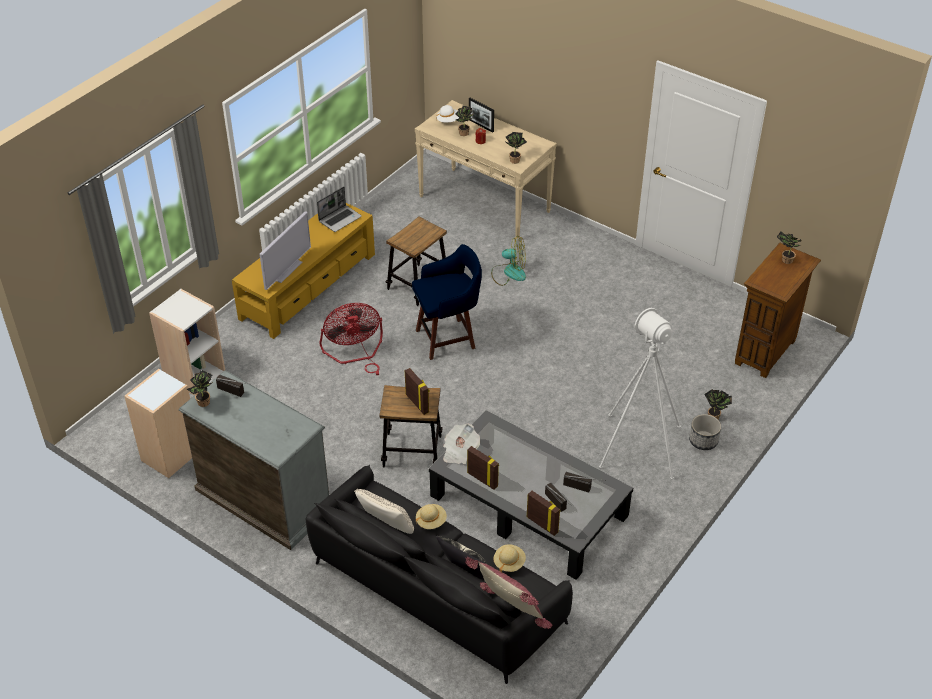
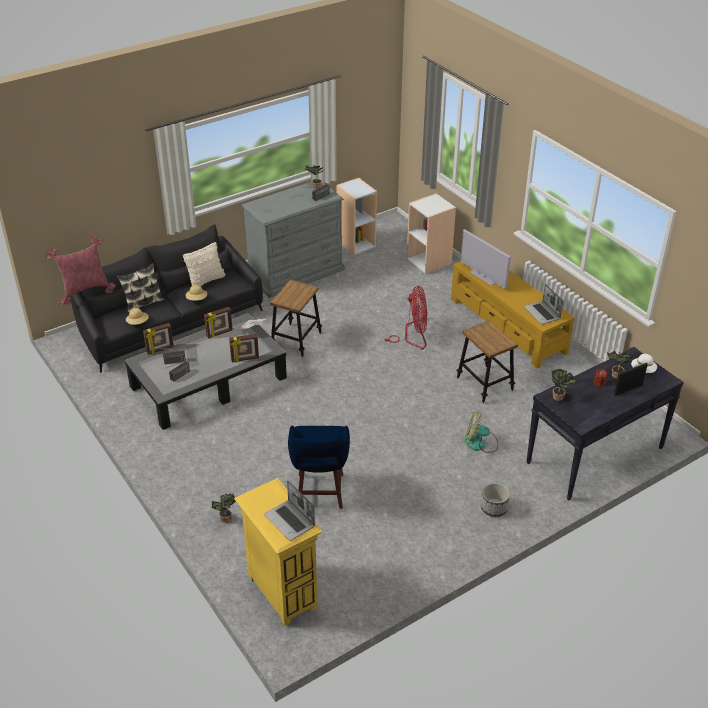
camera: 110 degrees right, 5 degrees down
picture frame [405,368,430,415] -> picture frame moved to [229,334,259,362]
blue stool [412,244,482,360] -> blue stool moved to [288,425,350,509]
beige console table [415,100,557,241] -> black console table [526,347,684,500]
fan [491,236,526,286] -> fan turned 75 degrees clockwise [464,411,498,453]
white floor lamp [599,308,680,479] -> none
planter [689,414,721,450] -> planter moved to [481,483,510,517]
brown cabinet [735,243,821,378] -> yellow cabinet [234,478,322,626]
potted plant [777,231,802,264] -> laptop [264,480,315,541]

